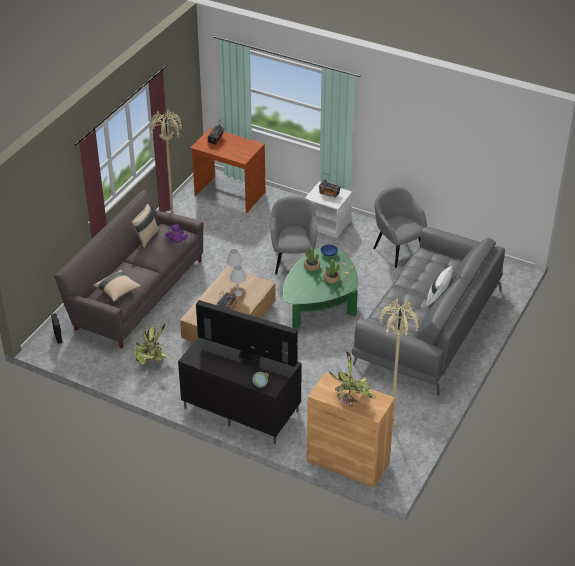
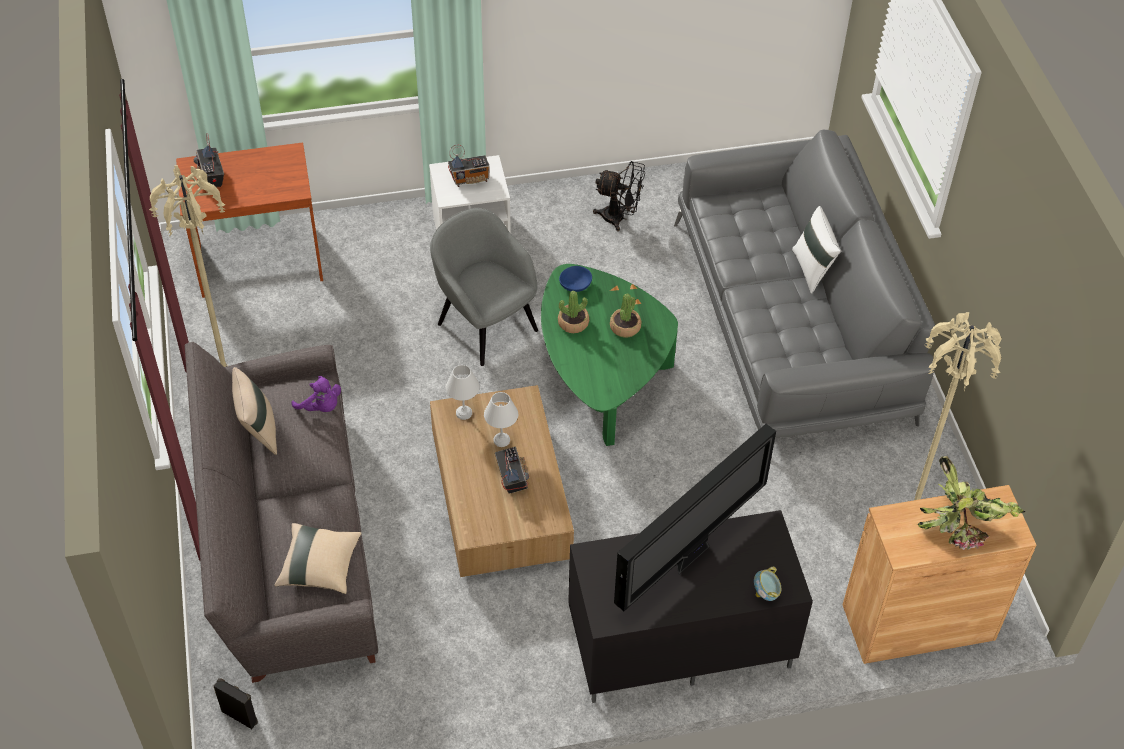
camera: 40 degrees left, 10 degrees up
potted plant [134,323,173,364] -> none
television [196,300,298,367] -> television turned 150 degrees clockwise [614,424,776,611]
grey armchair [373,187,427,268] -> black fan [593,161,645,231]

